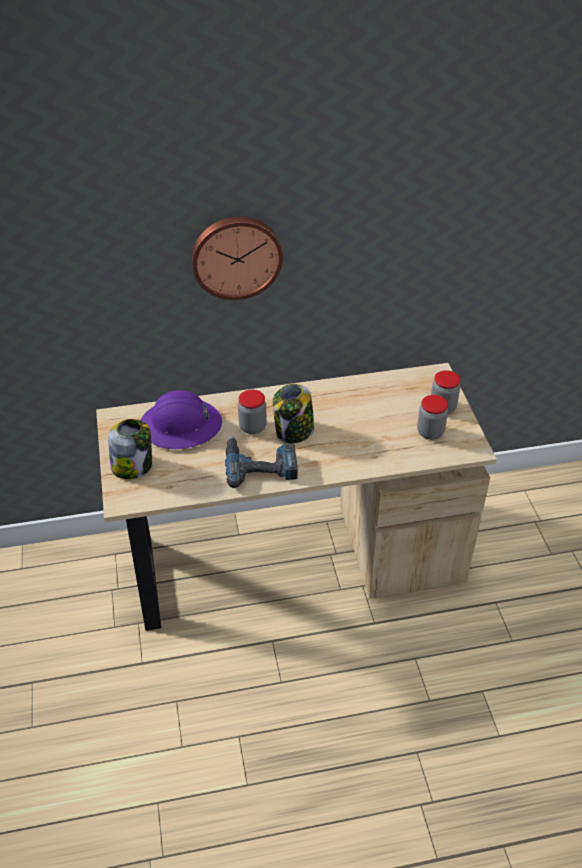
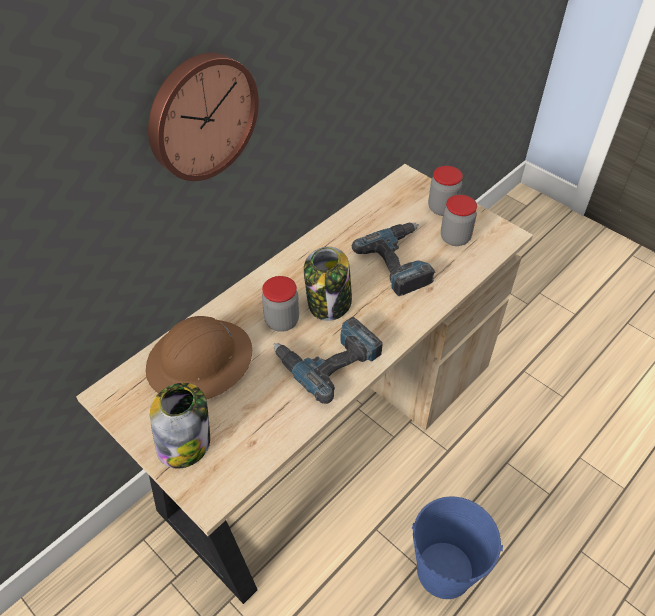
camera: 35 degrees left, 5 degrees up
purple hard hat [141,390,222,449] -> brown hard hat [146,316,252,400]
none -> power drill [352,222,435,296]
none -> blue bucket [412,497,503,599]

